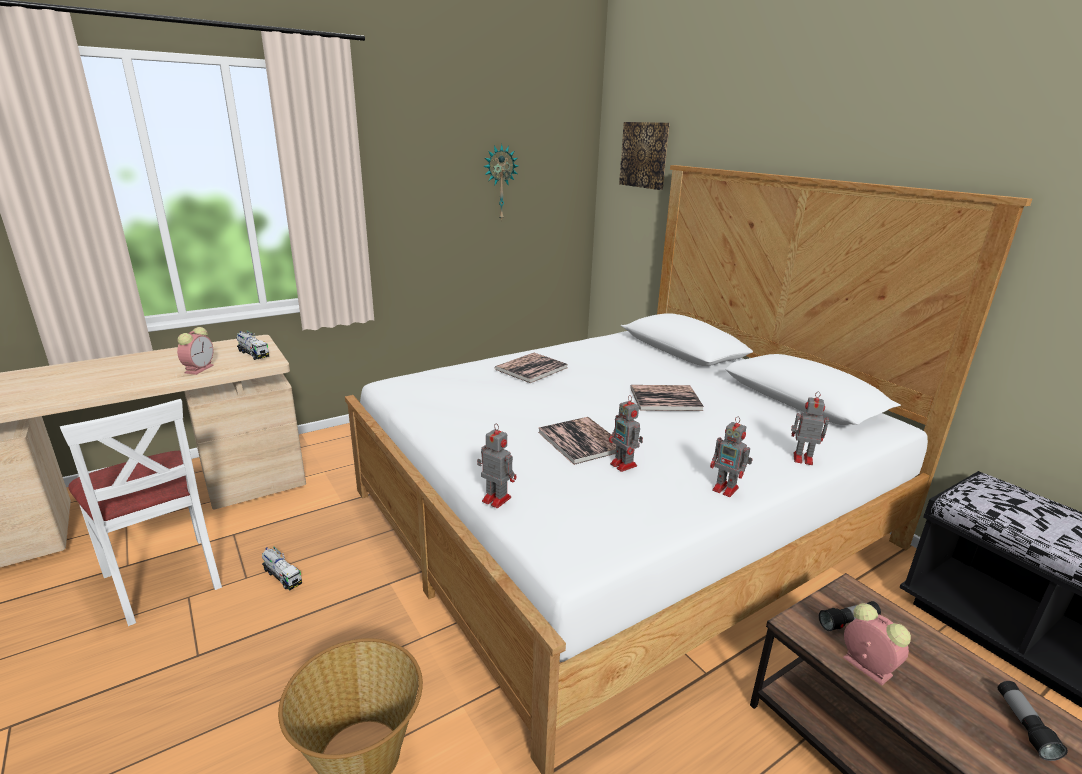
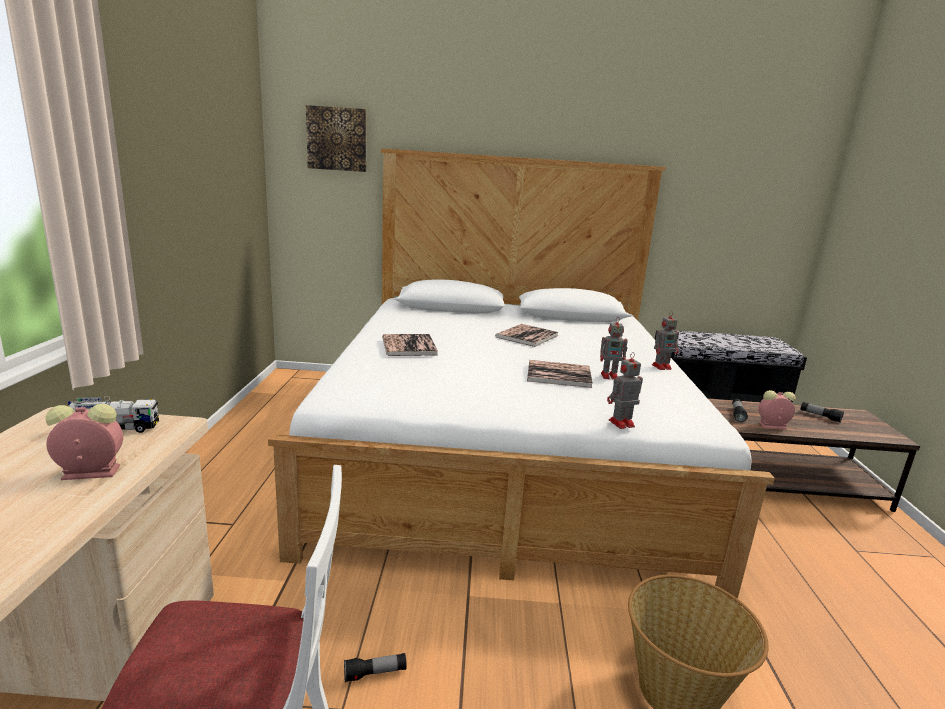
camera: 55 degrees left, 5 degrees down
alarm clock [177,327,214,375] -> alarm clock turned 60 degrees counterclockwise [46,404,123,480]
toy truck [262,546,302,590] -> flashlight [344,653,407,682]
wall clock [483,144,518,221] -> none
toy robot [791,392,829,465] -> none

